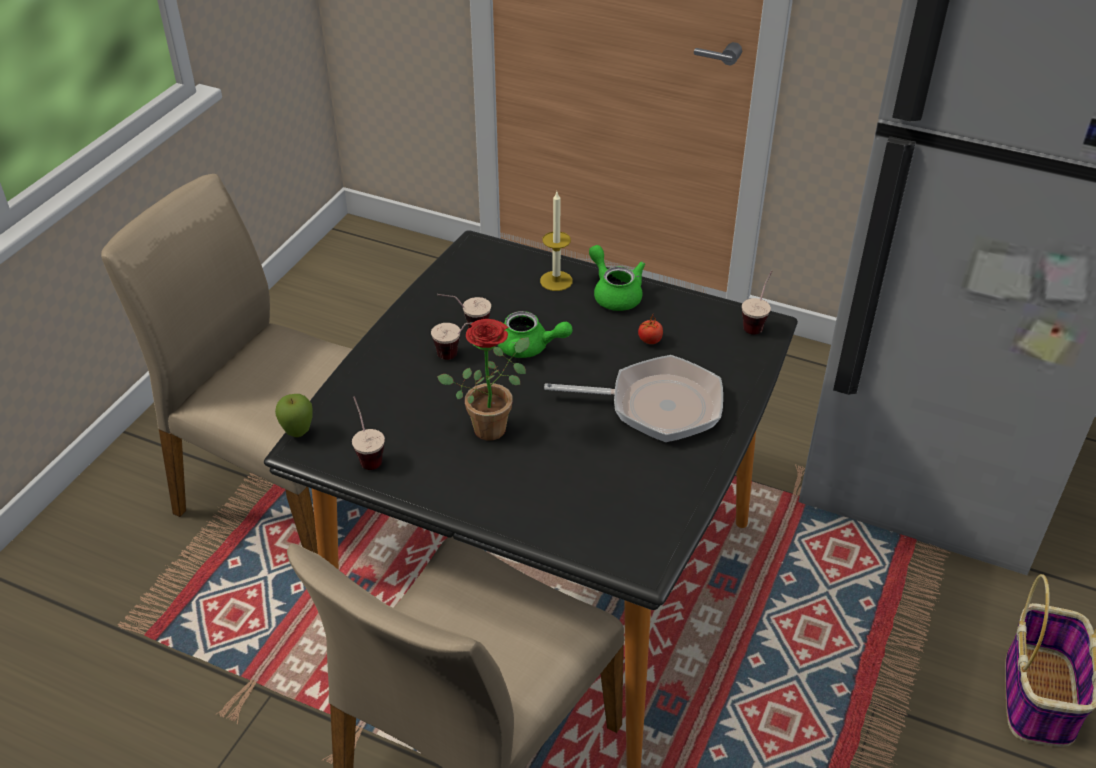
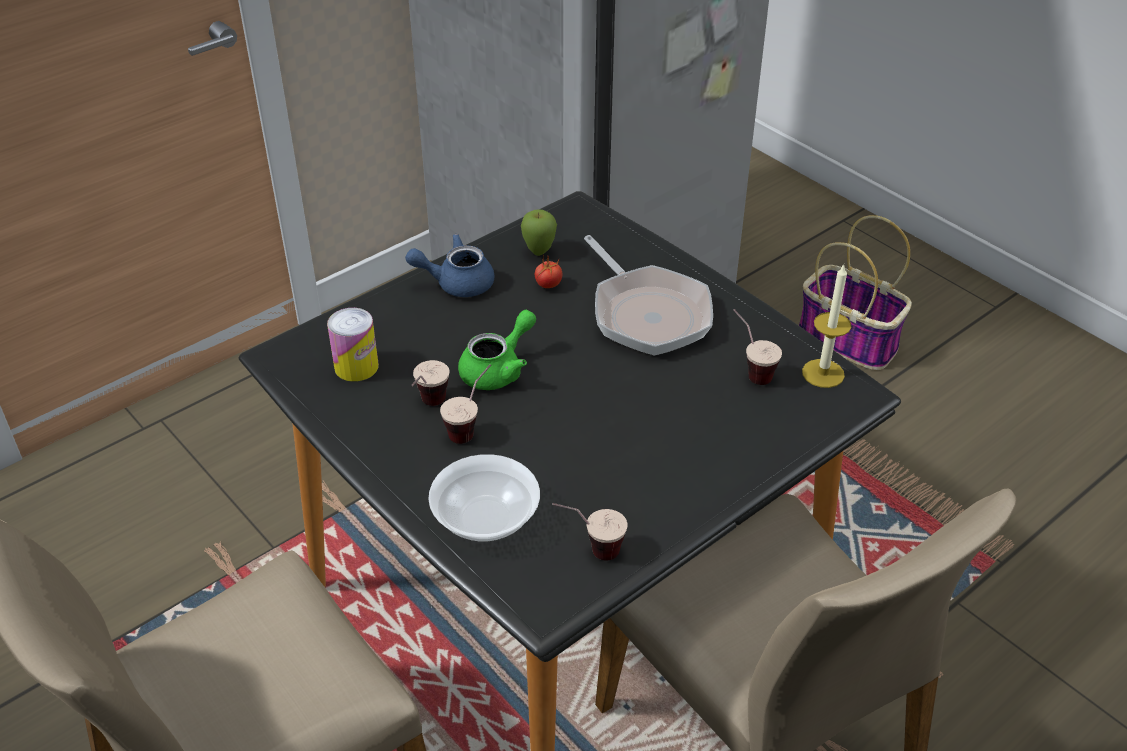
camera: 65 degrees left, 0 degrees up
apple [275,394,313,437] -> apple moved to [521,209,557,256]
potted plant [437,319,529,441] -> none
candle [540,192,573,291] -> candle moved to [802,265,851,388]
frying pan [544,355,723,442] -> frying pan turned 120 degrees clockwise [584,235,713,356]
green teapot [589,245,645,311] -> blue teapot [405,234,494,297]
cup [742,271,772,335] -> cup moved to [733,309,782,385]
none -> can [327,308,379,382]
none -> bowl [429,454,540,542]

